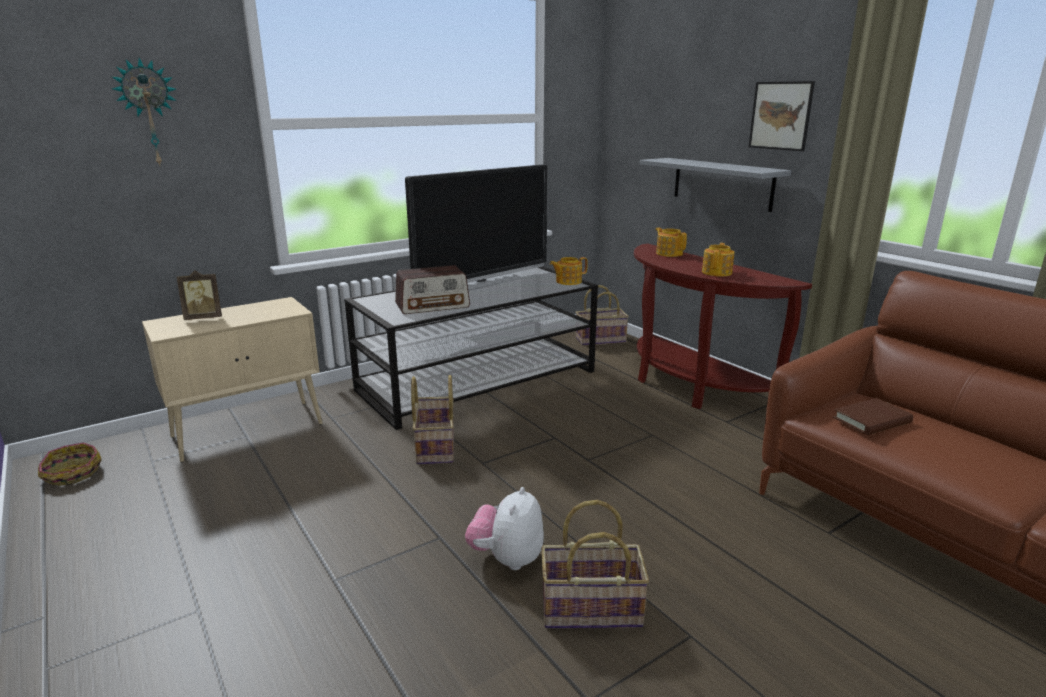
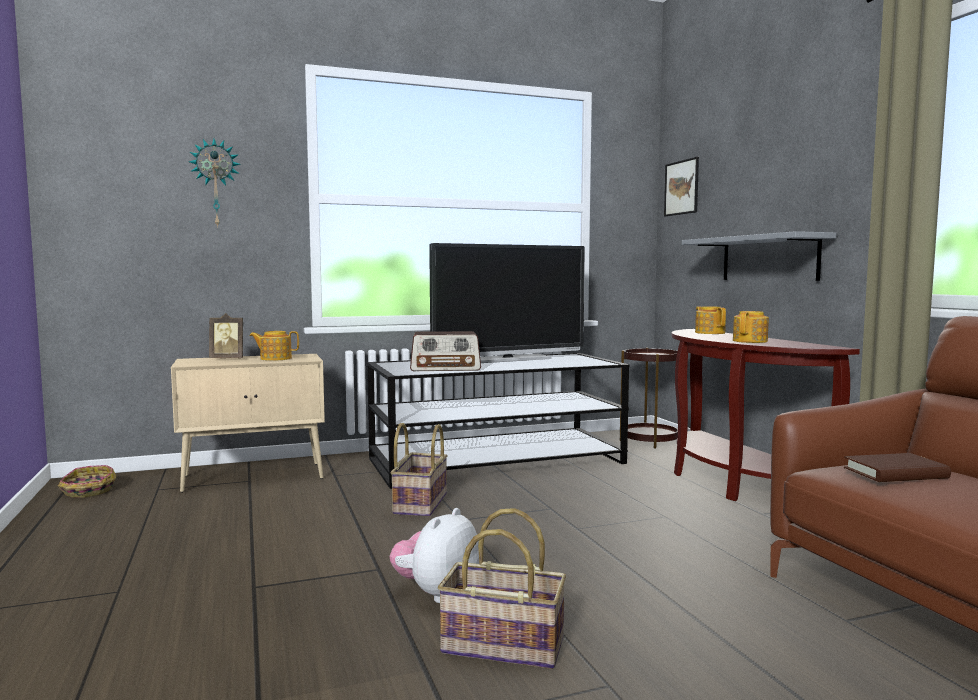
camera: 15 degrees right, 15 degrees down
teapot [550,257,588,285] -> teapot moved to [249,331,299,361]
basket [575,285,629,346] -> brown side table [620,348,678,449]
picture [748,81,815,151] -> picture moved to [664,157,699,216]

